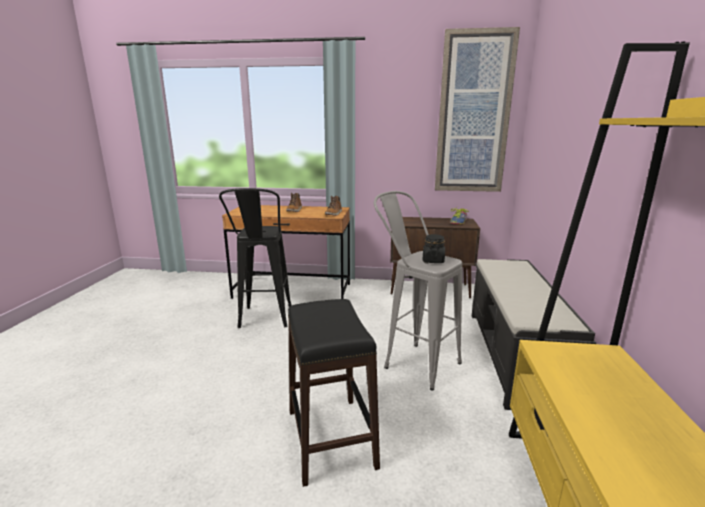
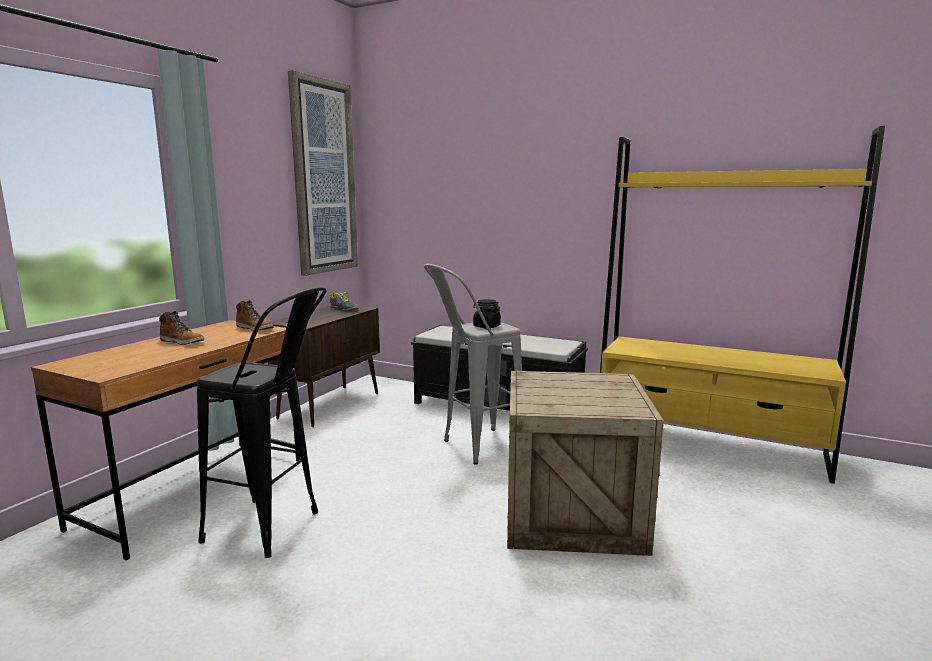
camera: 70 degrees left, 5 degrees down
black stool [288,299,380,487] -> crate [507,371,664,556]

